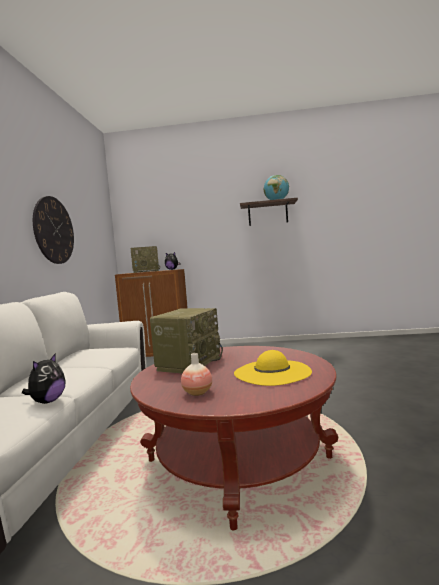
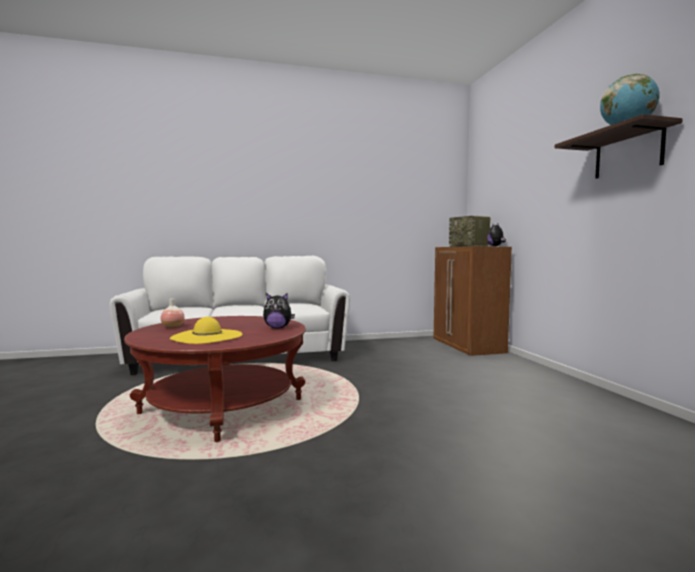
camera: 70 degrees right, 0 degrees up
plush toy [22,353,66,404] -> plush toy moved to [263,293,295,328]
wall clock [33,196,74,264] -> none
radio [150,308,223,373] -> none

